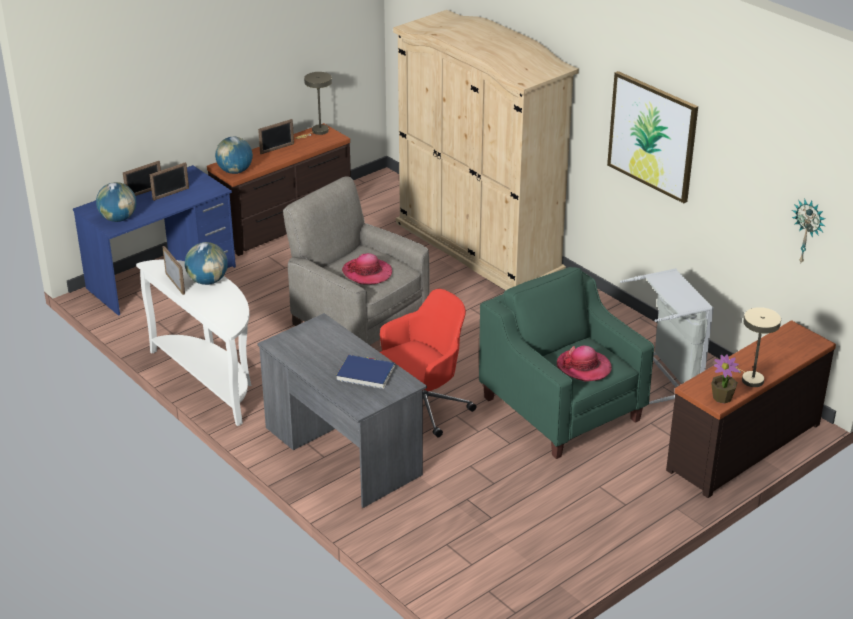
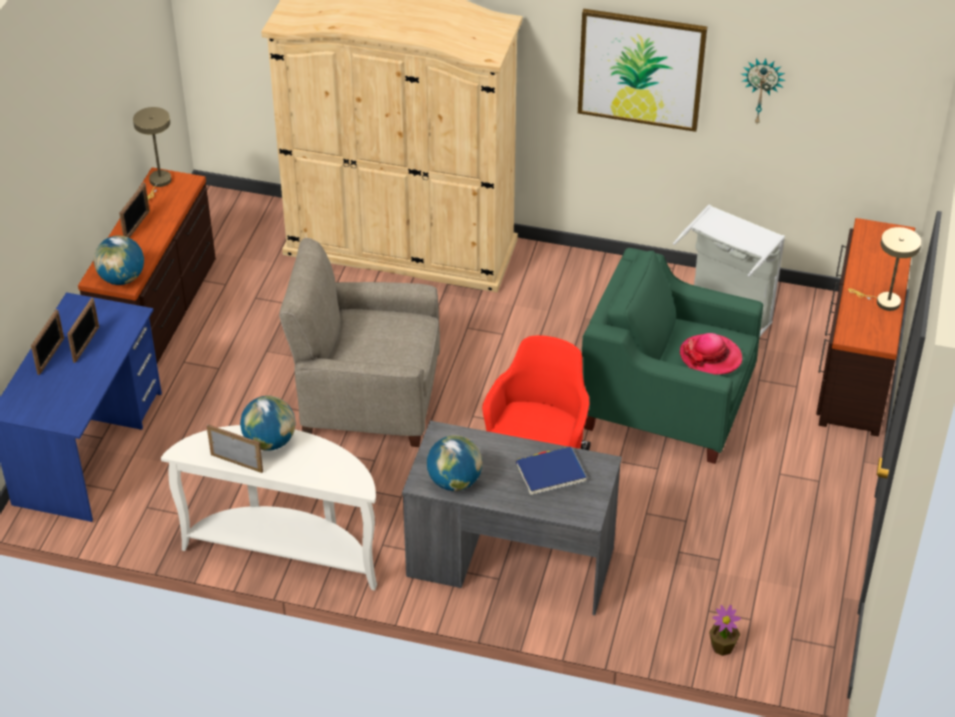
camera: 35 degrees left, 10 degrees up
globe [96,182,136,222] -> globe moved to [427,435,482,491]
hat [342,253,392,284] -> none
potted plant [711,354,739,404] -> potted plant moved to [709,604,741,656]
wall clock [792,198,825,263] -> wall clock moved to [741,58,786,124]

